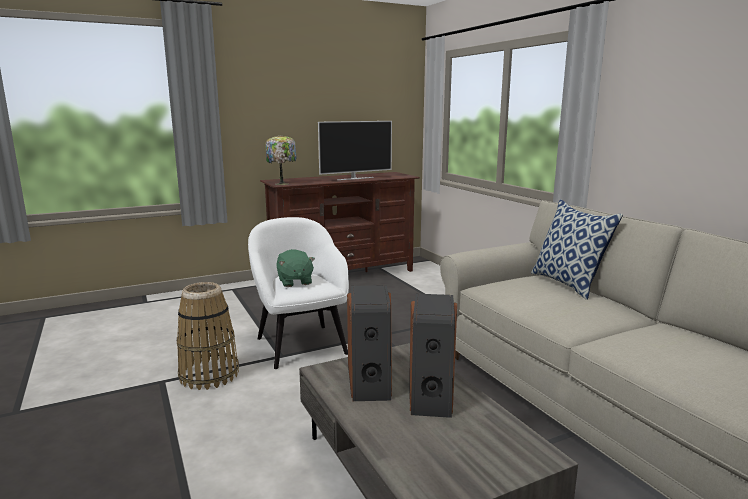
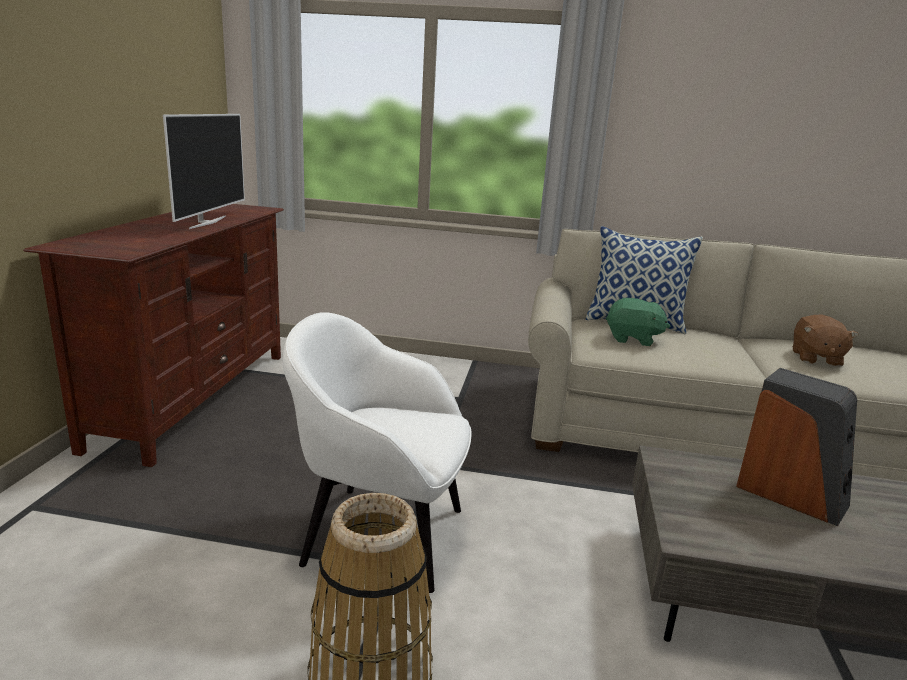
camera: 55 degrees left, 5 degrees up
table lamp [265,135,297,185] -> none
green plush toy [276,249,315,287] -> green plush toy moved to [606,298,670,346]
speaker [347,285,392,401] -> none
none -> brown plush toy [793,314,859,367]

